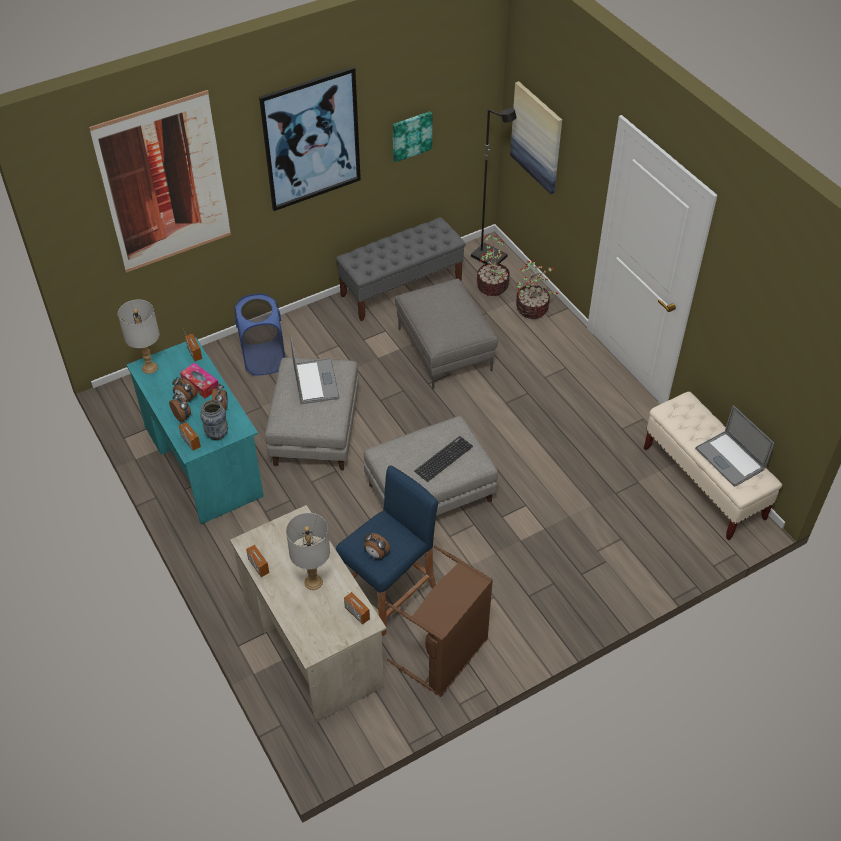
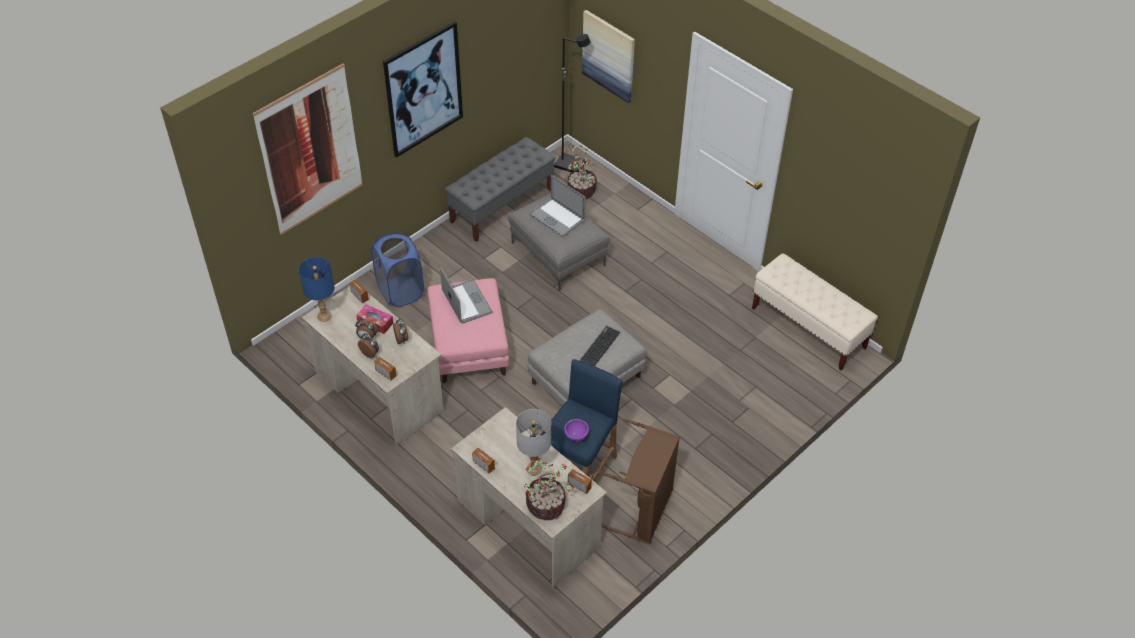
camera: 15 degrees left, 0 degrees up
grey table lamp [118,299,159,374] -> blue table lamp [299,257,335,322]
turquoise desk [126,338,264,524] -> beige desk [302,286,444,446]
vase [200,400,228,440] -> none
grey ottoman [265,357,359,470] -> pink ottoman [427,278,509,383]
alarm clock [363,533,390,559] -> purple bowl [564,419,589,442]
picture [393,111,432,162] -> none
potted plant [516,260,558,319] -> potted plant moved to [524,458,574,520]
laptop [695,405,774,487] -> laptop moved to [529,175,586,237]

